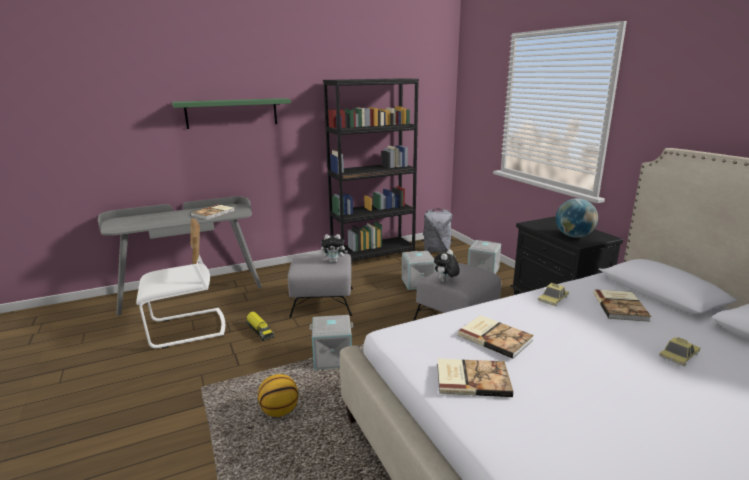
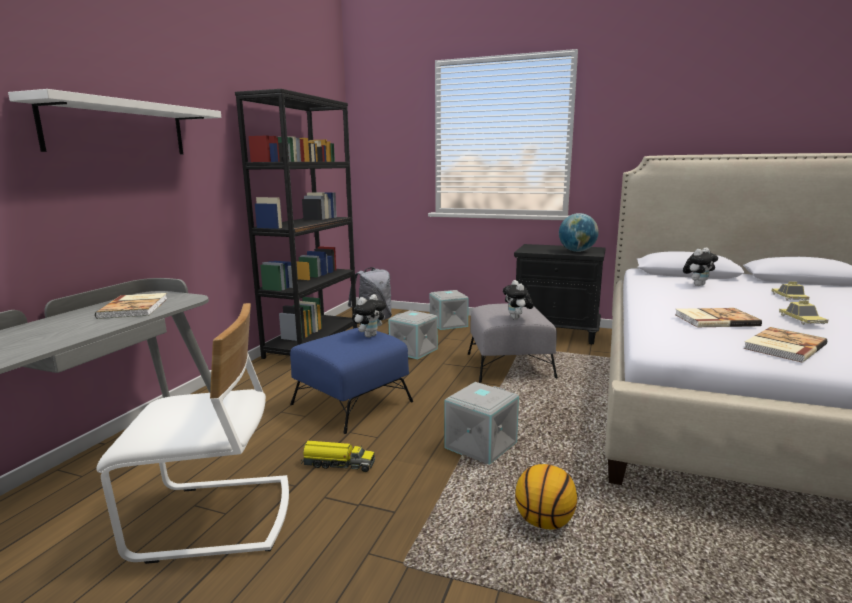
camera: 45 degrees left, 5 degrees down
white chair [136,219,225,349] -> white chair turned 60 degrees clockwise [97,303,289,564]
green shelf [172,98,291,129] -> white shelf [8,89,221,154]
grey ottoman [288,254,353,318] -> blue ottoman [290,328,413,434]
toy car [538,283,569,306] -> toy car moved to [779,300,829,325]
book [593,289,651,322] -> plush toy [683,248,718,286]

